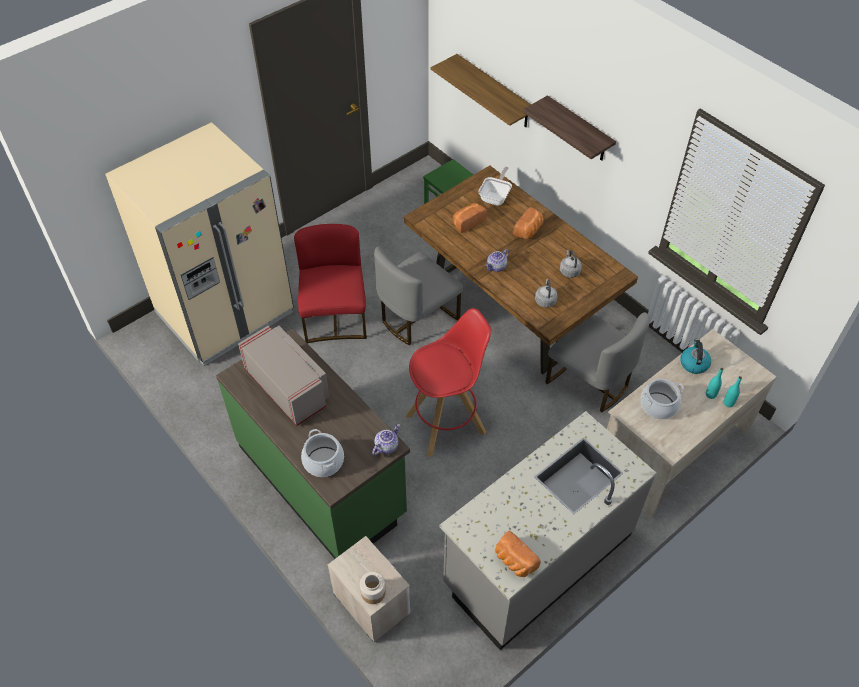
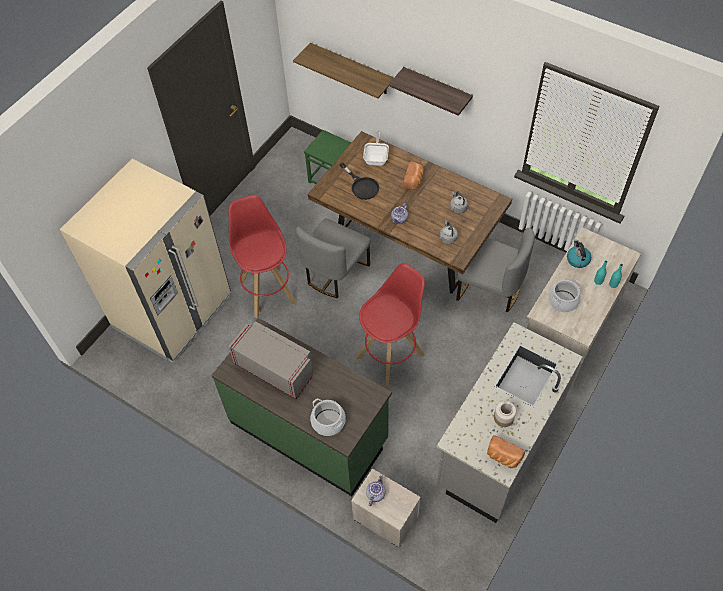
camera: 15 degrees left, 5 degrees up
red chair [294,224,367,343] -> red stool [228,195,296,318]
jar [360,572,386,604] -> jar moved to [494,401,516,427]
teapot [372,424,400,455] -> teapot moved to [366,475,386,506]
bread [453,203,487,233] -> black frying pan [340,163,379,200]

